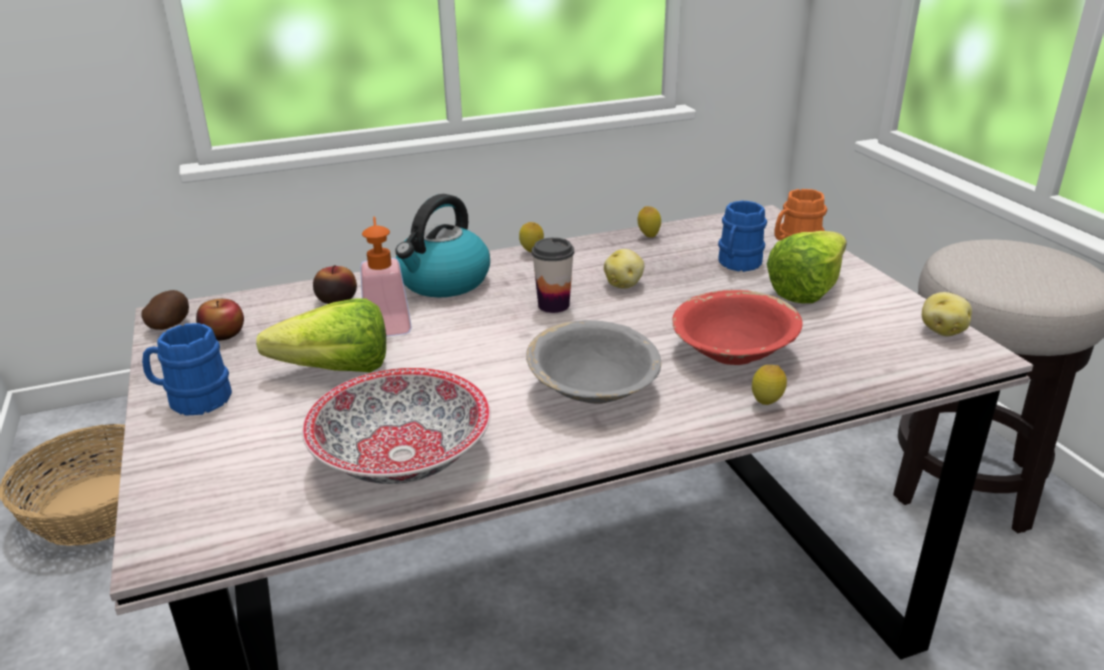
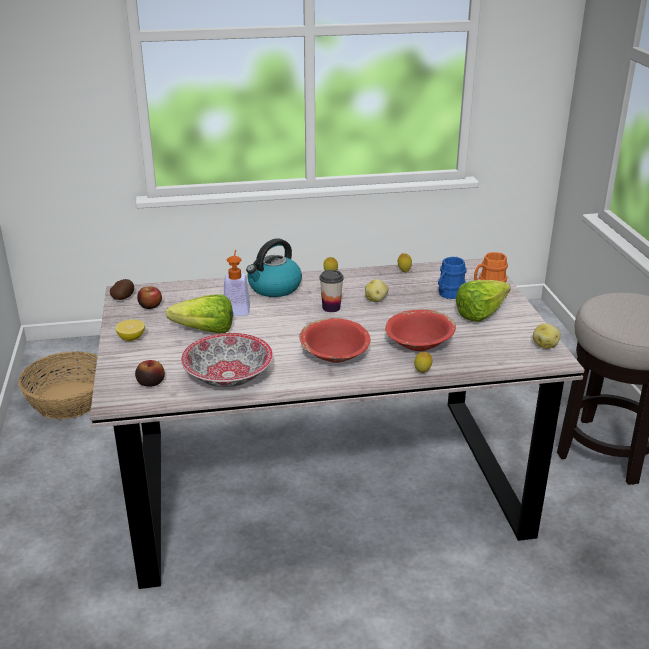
camera: 10 degrees right, 0 degrees up
blue mug [142,323,232,416] -> lemon [115,319,145,341]
apple [313,265,357,304] -> apple moved to [135,360,165,387]
grey bowl [526,320,661,404] -> red bowl [299,318,371,363]

